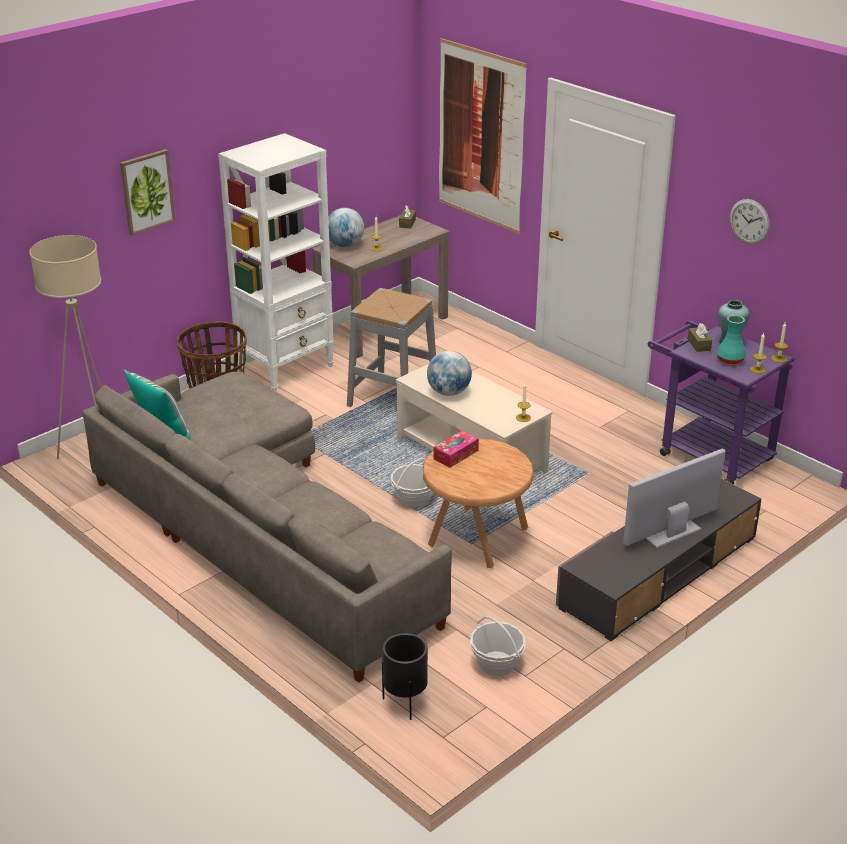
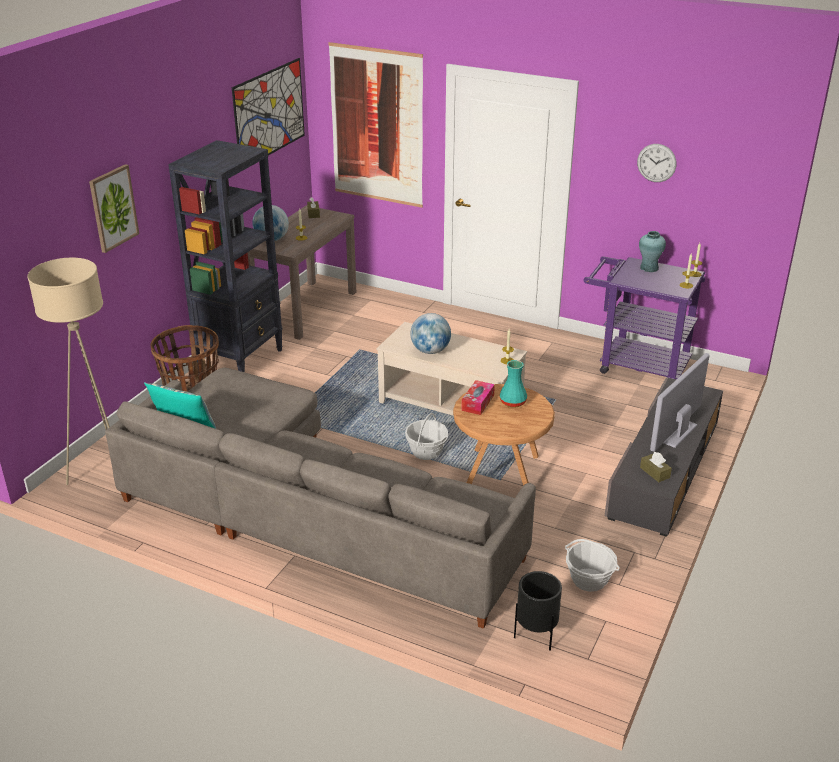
camera: 20 degrees left, 0 degrees up
white bookcase [218,133,334,392] -> black bookcase [168,140,283,372]
grey stool [347,288,436,407] -> none
brown tissue box [688,323,712,352] -> brown tissue box moved to [640,452,672,482]
turquoise vase [717,315,746,365] -> turquoise vase moved to [500,360,527,408]
none -> picture [232,58,305,155]

